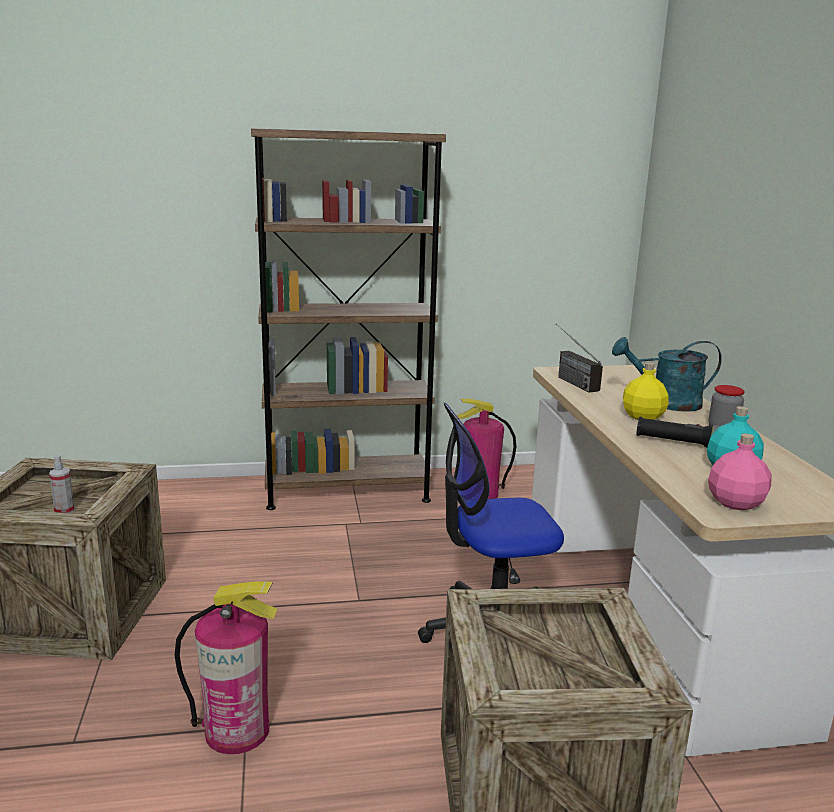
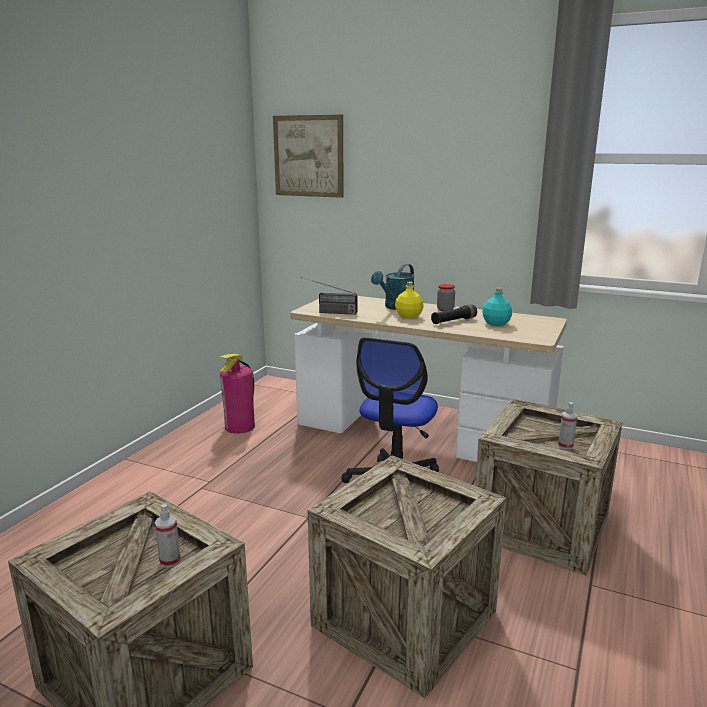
camera: 55 degrees left, 0 degrees up
fire extinguisher [175,581,278,754] -> crate [308,455,506,698]
brown bookcase [251,128,446,510] -> none
pink bottle [708,433,772,511] -> none
none -> picture [273,114,344,198]
none -> spray bottle [558,402,577,449]

